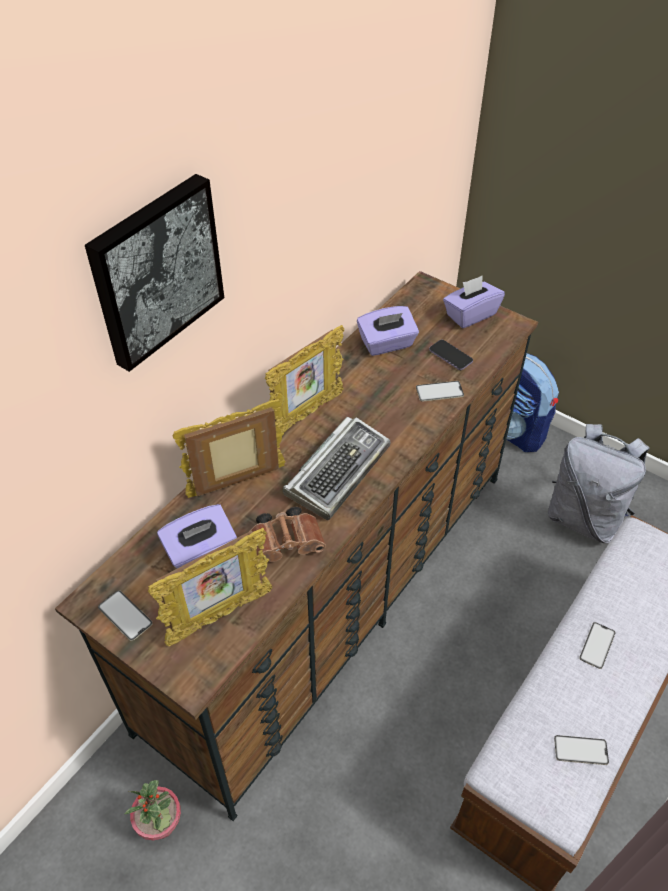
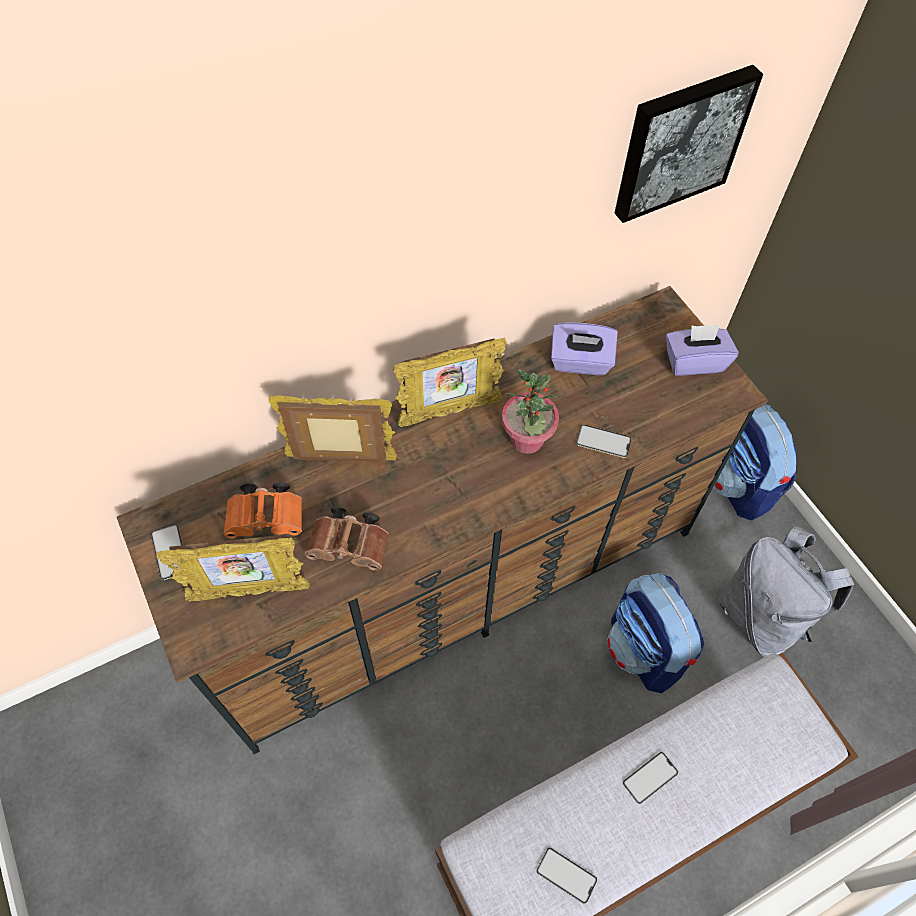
camera: 25 degrees right, 10 degrees up
picture [85,174,224,372] -> picture moved to [615,65,763,223]
potted plant [125,780,181,840] -> potted plant moved to [502,369,559,454]
purple tissue box [157,504,237,568] -> orange binoculars [223,482,302,539]
keyboard [283,417,390,520] -> none
phone [429,340,473,370] -> none
none -> backpack [607,573,704,693]

